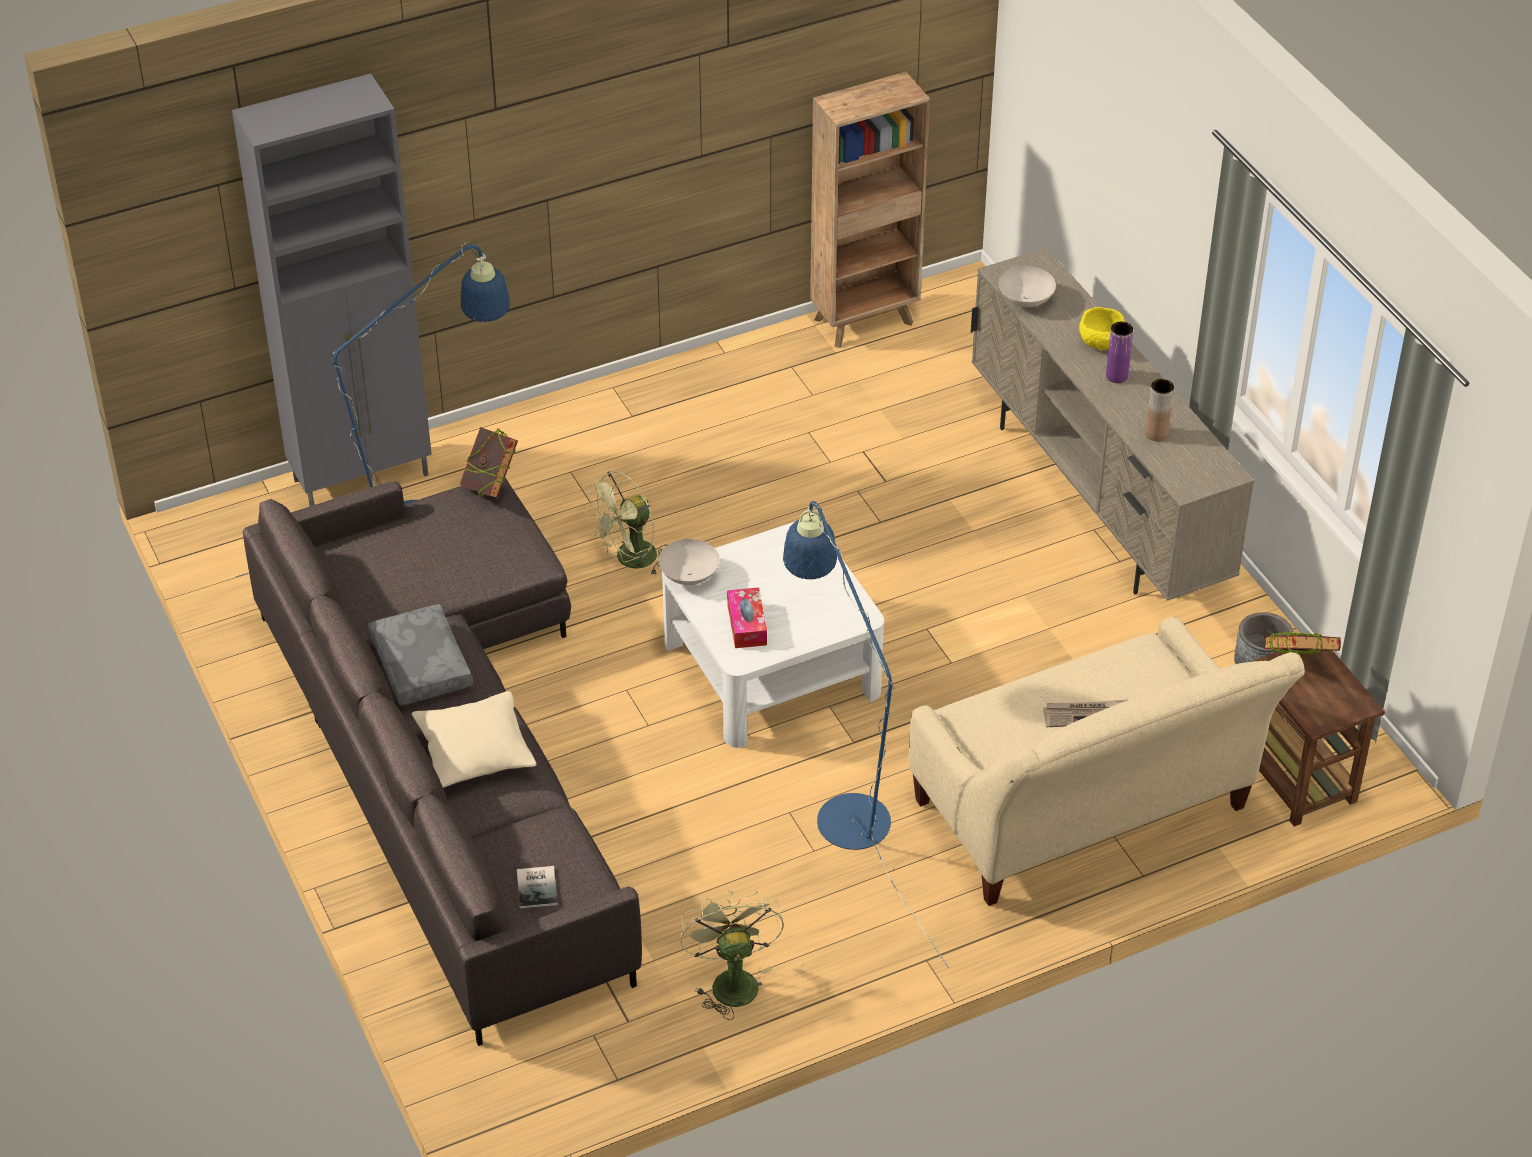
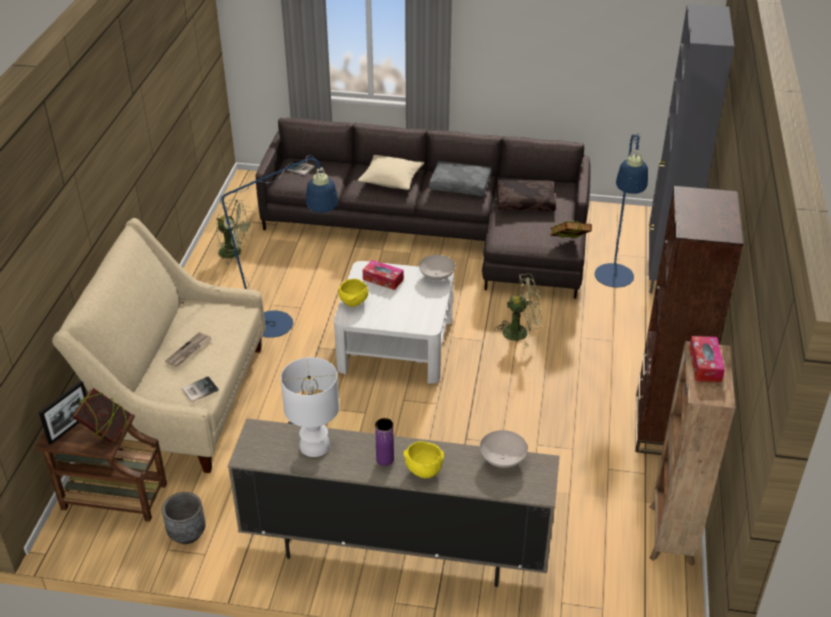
camera: 125 degrees right, 5 degrees down
green fan [585,471,665,576] -> green fan turned 90 degrees clockwise [494,273,542,346]
brown vase [1146,379,1174,441] -> white table lamp [281,357,339,457]
none -> picture frame [39,381,86,445]
none -> book [182,376,219,402]
none -> yellow bowl [338,279,368,307]
none -> brown pillow [496,180,556,211]
none -> brown bookcase [635,186,744,455]
none -> tissue box [689,336,725,382]

